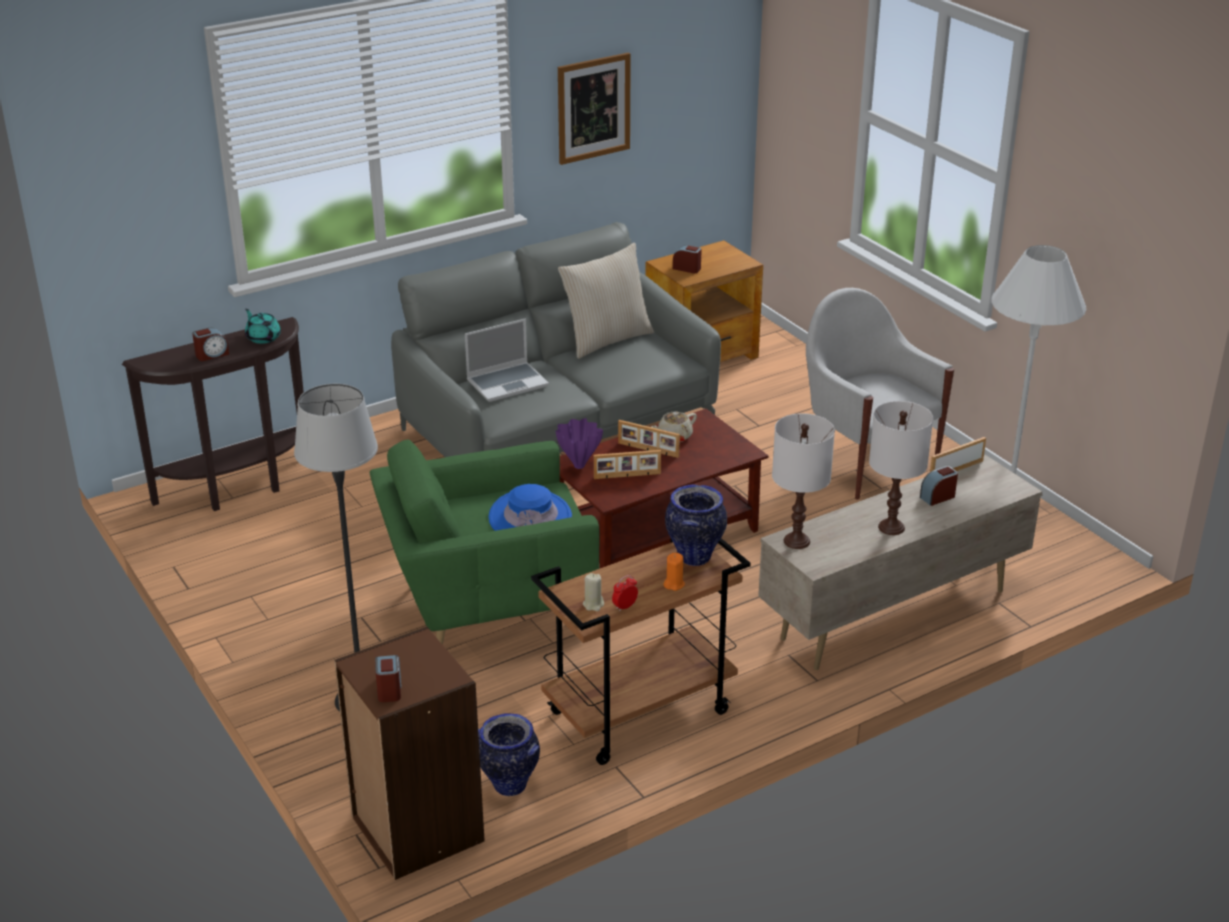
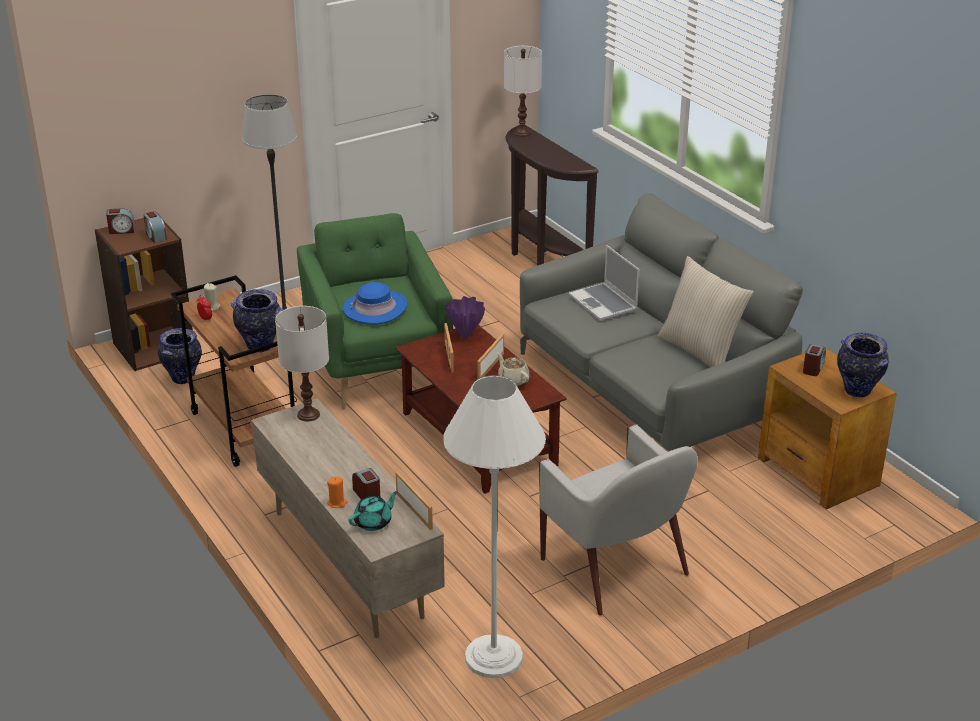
camera: 90 degrees right, 0 degrees up
alarm clock [192,328,229,361] -> alarm clock moved to [144,211,167,243]
turquoise teapot [245,309,281,344] -> turquoise teapot moved to [349,491,398,531]
picture [558,52,631,165] -> none
orange candle [664,553,685,591] -> orange candle moved to [327,477,348,508]
white armchair [806,288,954,500] -> white armchair turned 90 degrees clockwise [539,424,698,616]
white table lamp [869,401,933,535] -> white table lamp moved to [504,46,542,137]
none -> vase [837,333,889,398]

